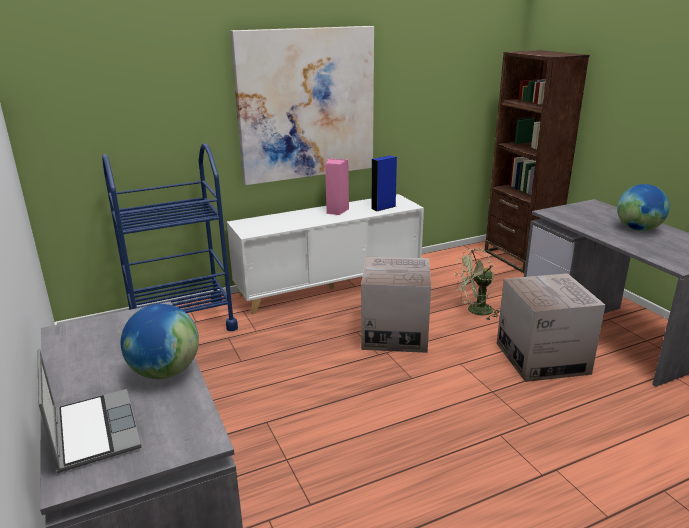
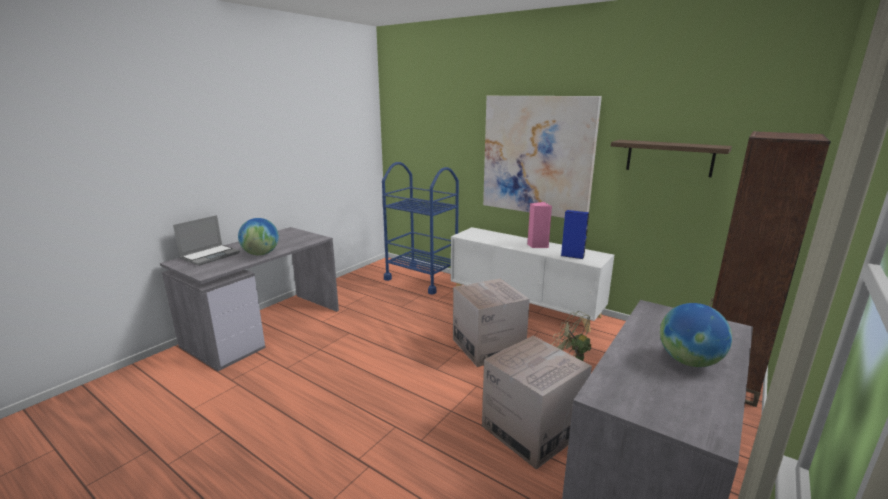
camera: 60 degrees right, 5 degrees down
none -> shelf [611,140,732,177]

